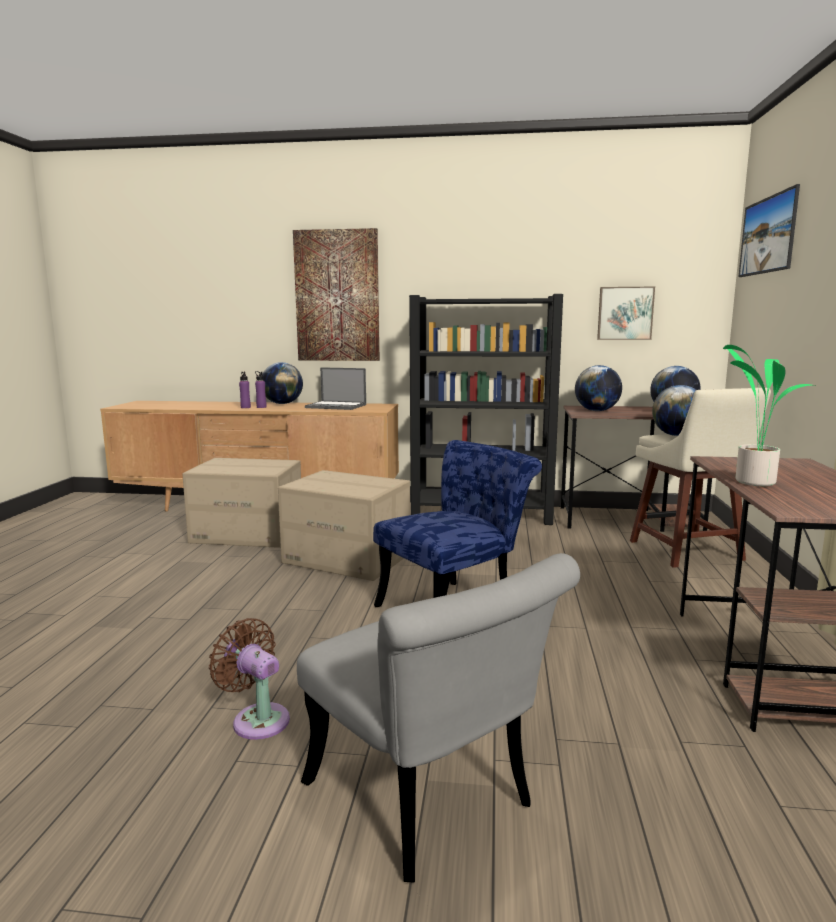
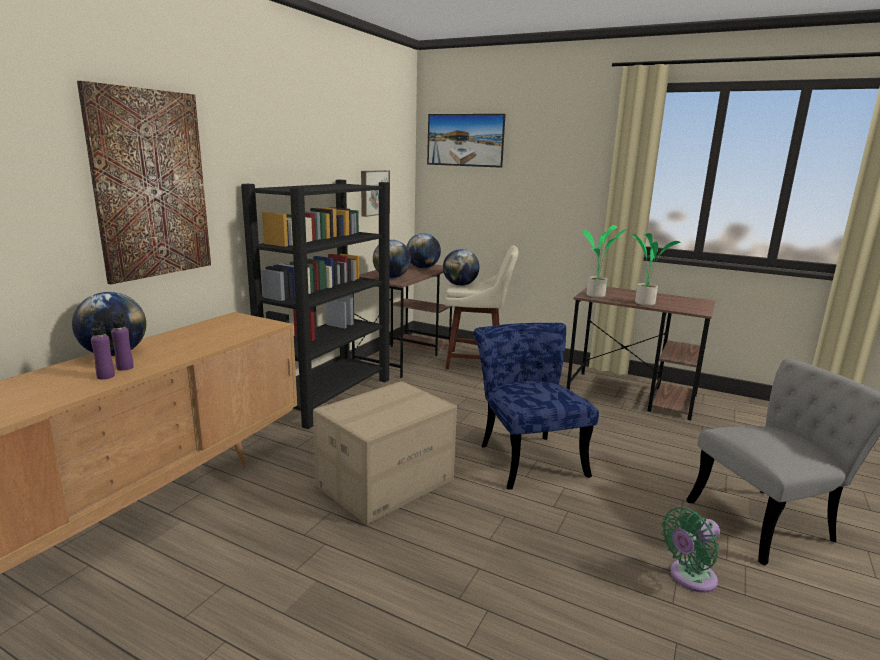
camera: 70 degrees left, 5 degrees up
cardboard box [182,458,301,548] -> none
brown fan [209,618,290,740] -> green fan [661,508,720,593]
laptop [305,367,366,410] -> none
none -> potted plant [582,225,626,298]

